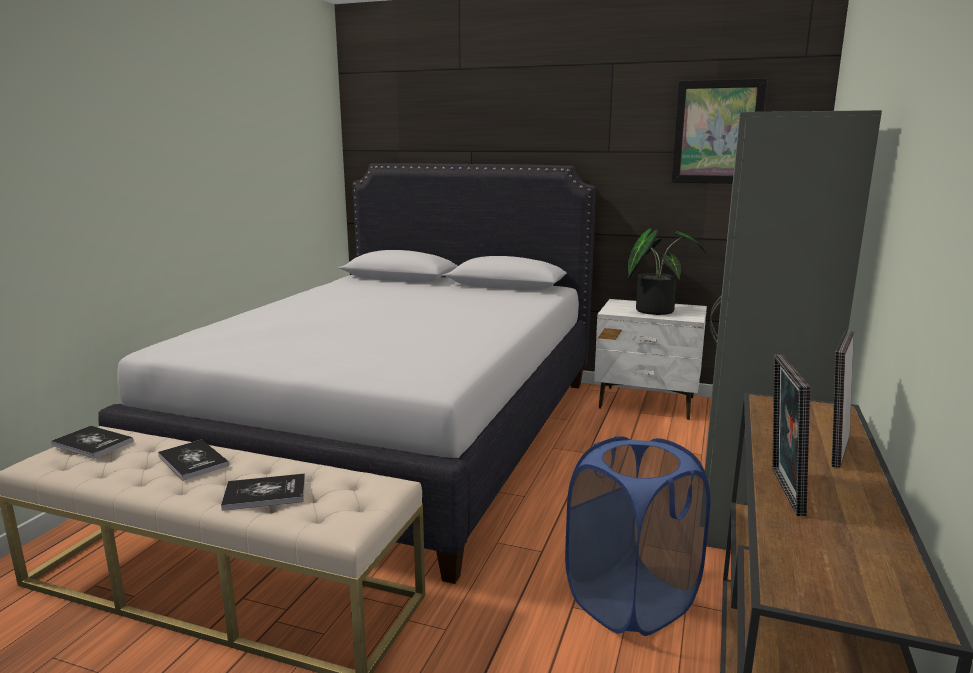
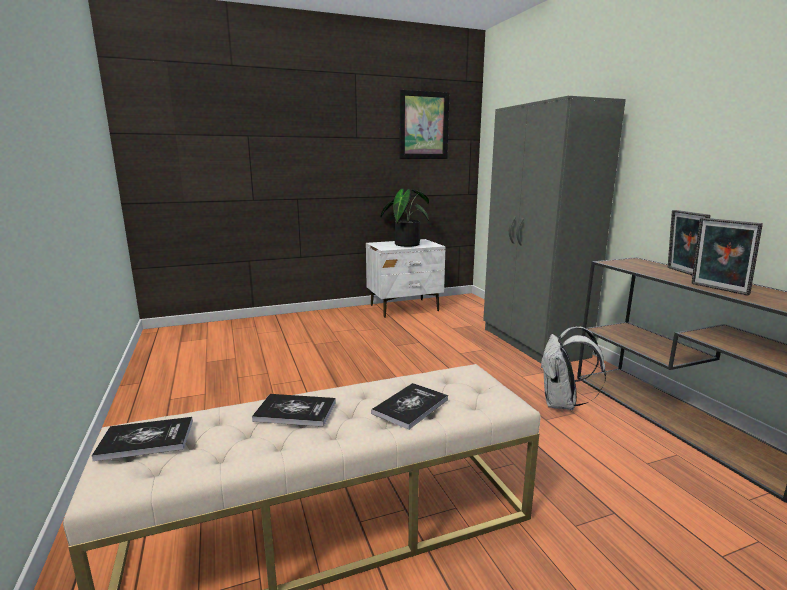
camera: 40 degrees left, 0 degrees up
white bed [98,163,596,584] -> none
blue laundry basket [565,436,710,636] -> white backpack [540,326,606,410]

